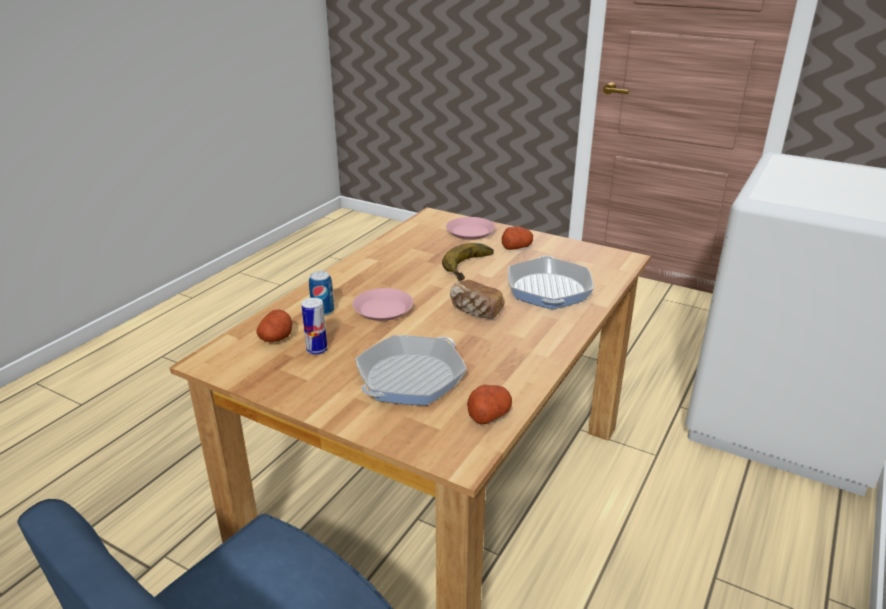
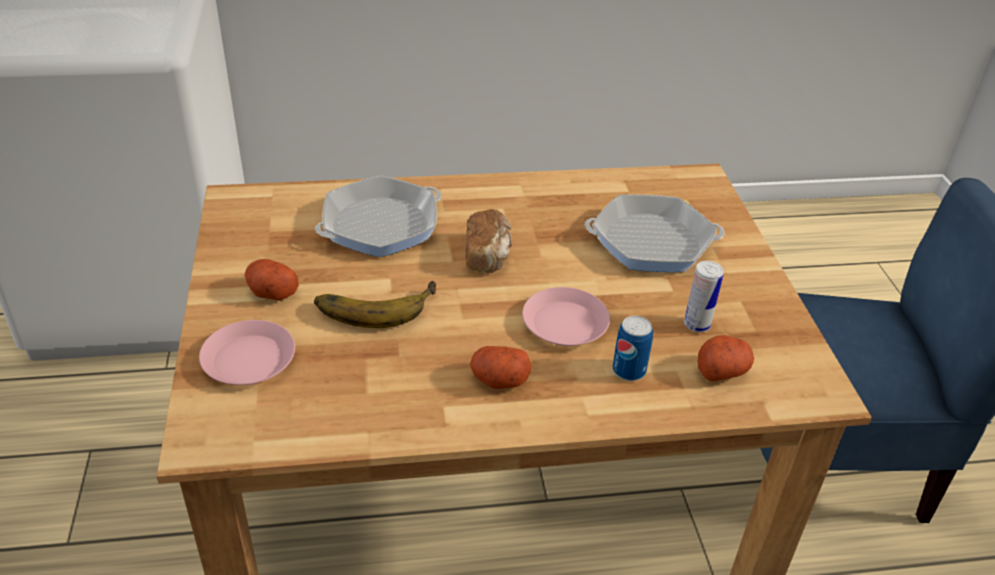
camera: 130 degrees left, 10 degrees up
potato [467,385,512,425] -> potato moved to [470,346,532,389]

